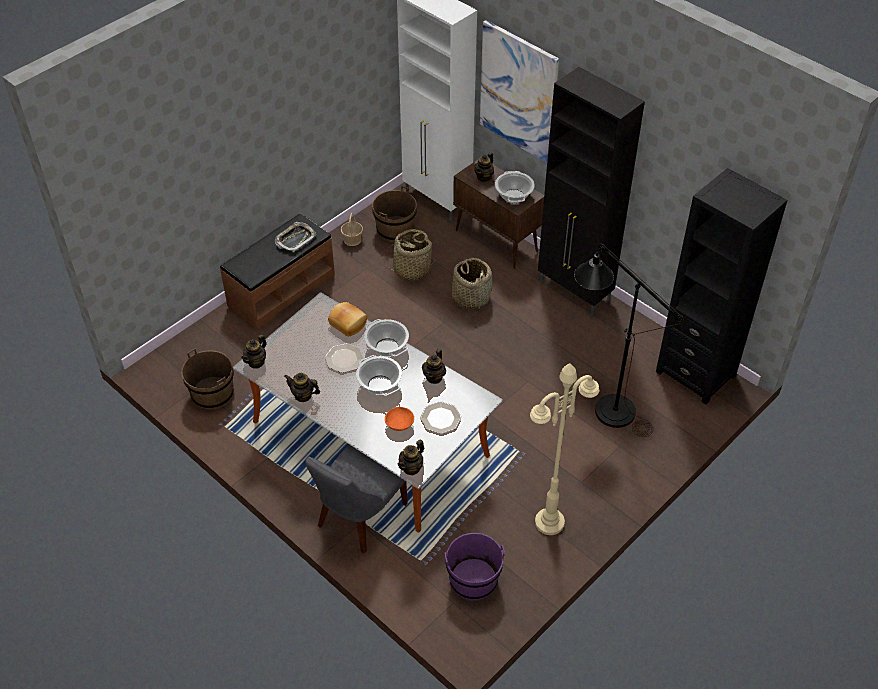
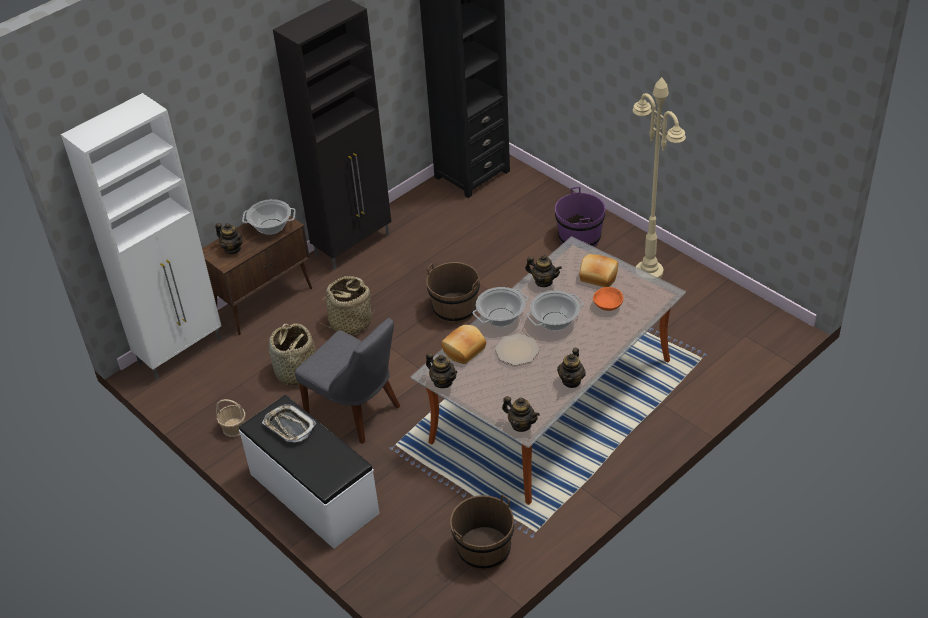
camera: 85 degrees left, 5 degrees down
brown bench [220,214,335,330] -> white bench [239,395,380,549]
grey chair [305,445,408,554] -> grey chair moved to [295,318,400,444]
brown bucket [372,186,417,242] -> brown bucket moved to [426,262,480,324]
teapot [397,440,424,475] -> teapot moved to [426,353,457,388]
plate [420,401,461,434] -> bread [579,254,618,287]
purple bucket [445,533,505,601] -> purple bucket moved to [555,187,605,247]
picture [480,20,559,163] -> none
black floor lamp [574,244,684,437] -> none

